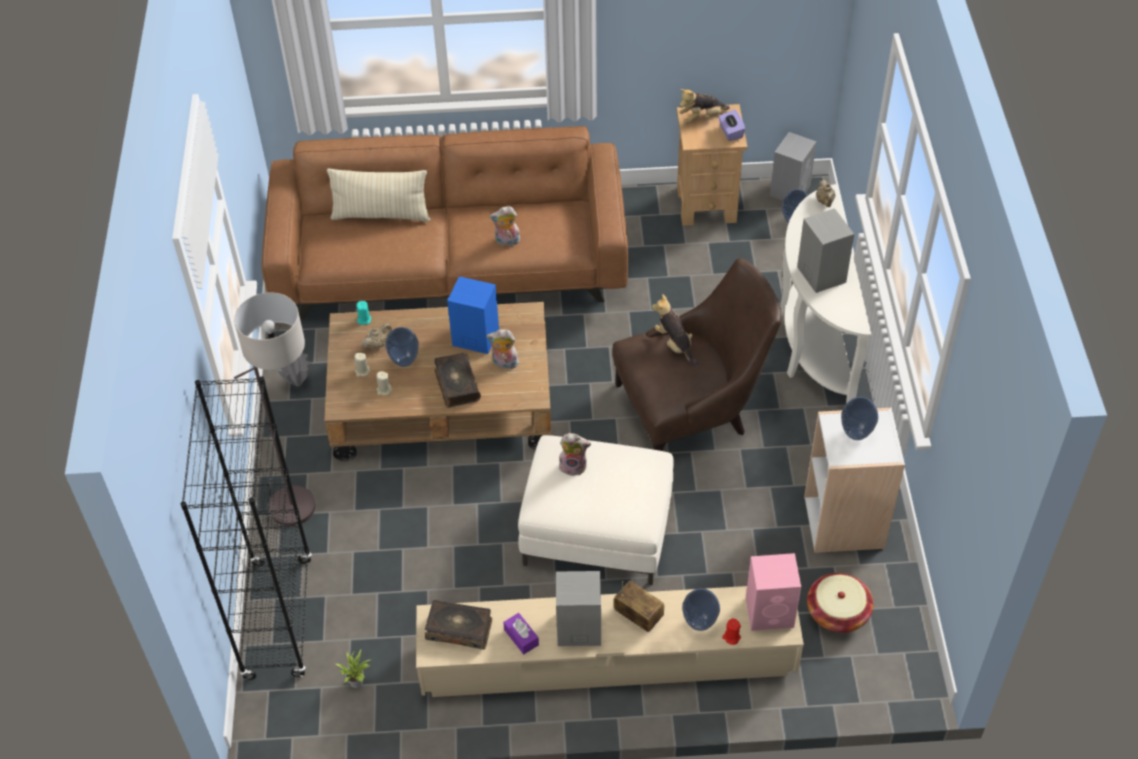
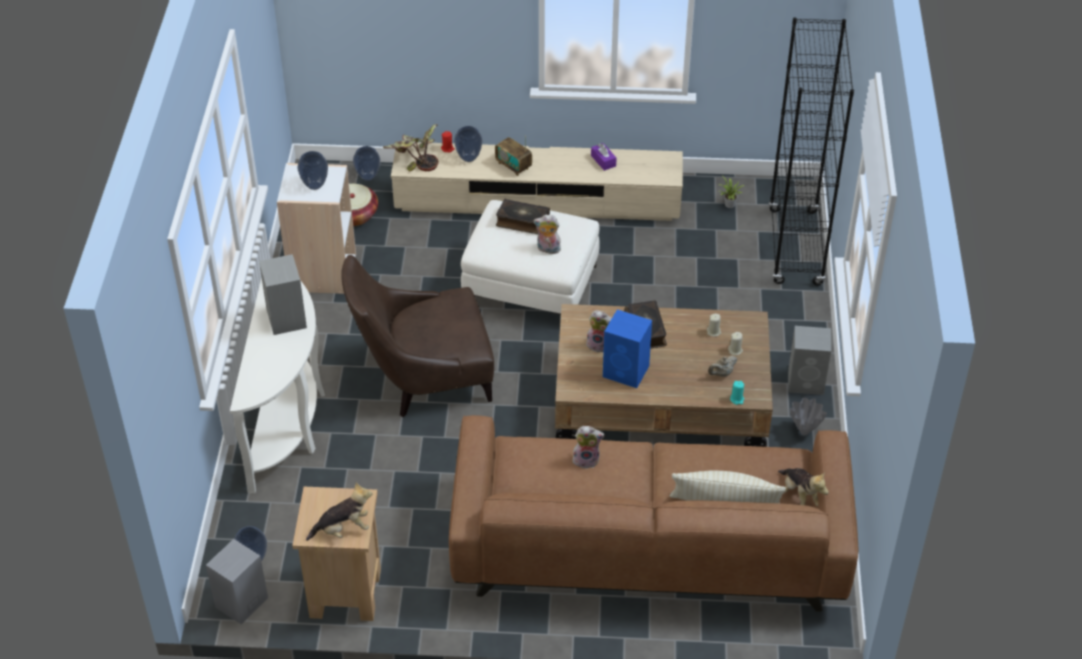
camera: 175 degrees left, 5 degrees down
grey floor lamp [234,292,315,526] -> none
vase [385,327,419,367] -> vase moved to [353,146,380,181]
book [425,600,492,650] -> book moved to [496,199,550,234]
grey speaker [556,571,601,646] -> grey speaker moved to [788,326,831,395]
plush toy [652,294,698,366] -> plush toy moved to [778,468,829,507]
purple tissue box [718,109,745,141] -> none
pink speaker [746,553,801,631] -> potted plant [383,124,439,171]
beige teapot [816,180,836,207] -> none

